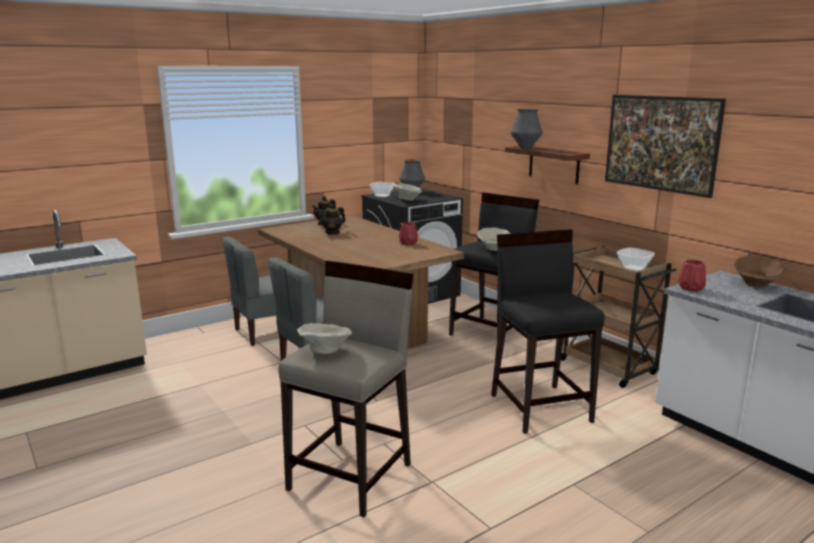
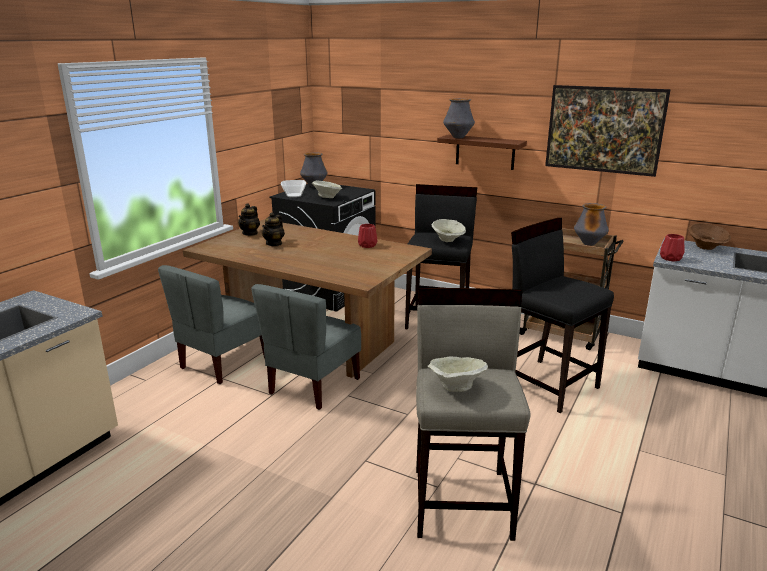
camera: 25 degrees left, 5 degrees up
bowl [617,248,655,272] -> vase [574,203,609,246]

